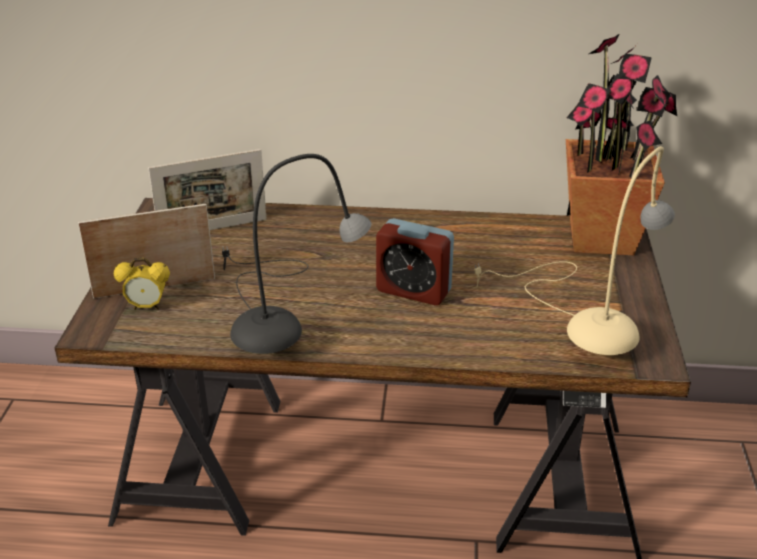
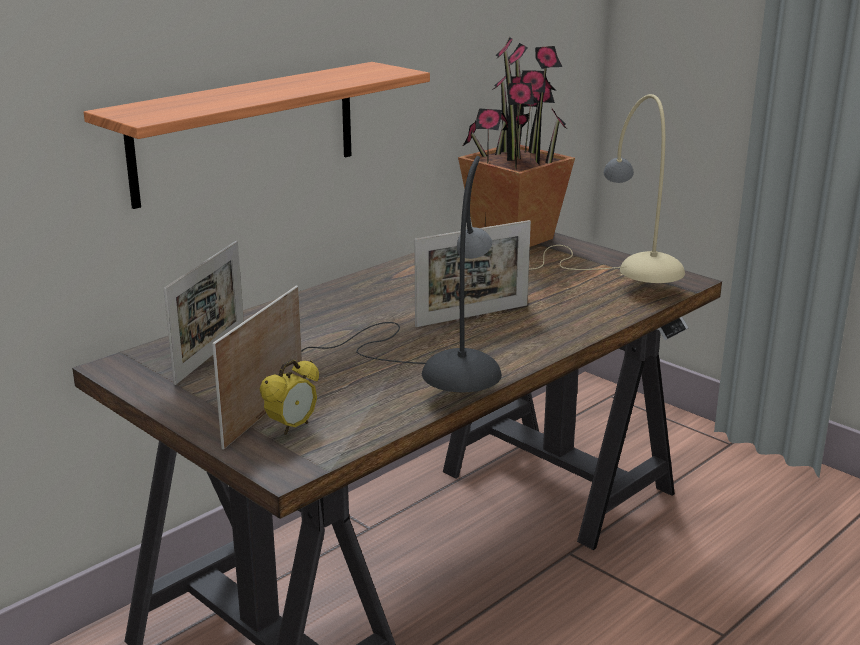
camera: 50 degrees left, 10 degrees down
alarm clock [376,218,454,305] -> picture frame [414,220,531,327]
none -> shelf [84,62,430,209]

